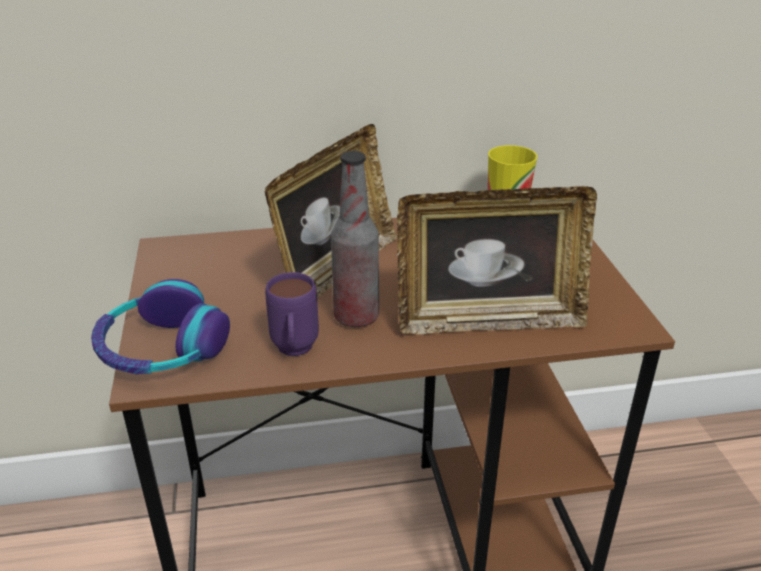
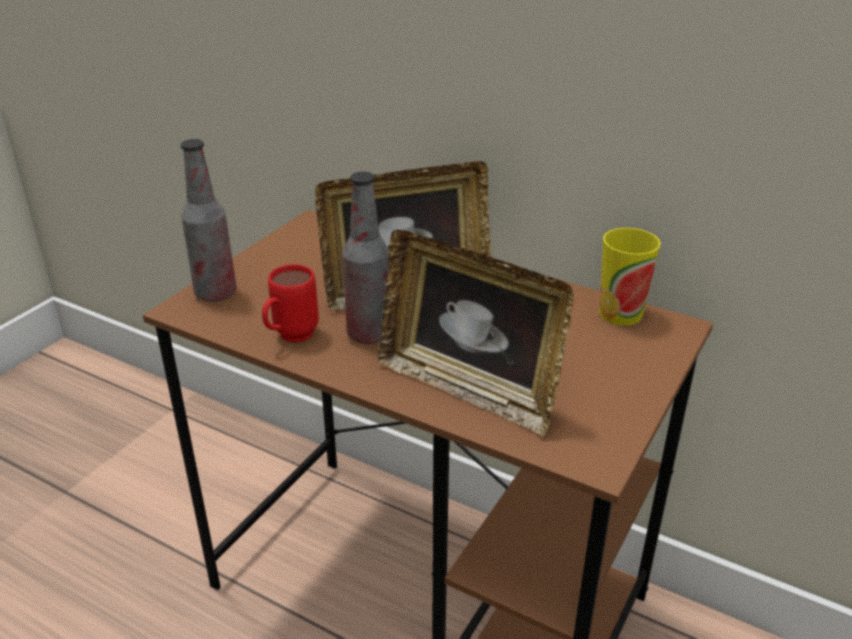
camera: 40 degrees right, 0 degrees up
headphones [91,279,230,374] -> bottle [181,139,237,302]
purple mug [265,272,319,356] -> red mug [262,264,319,343]

